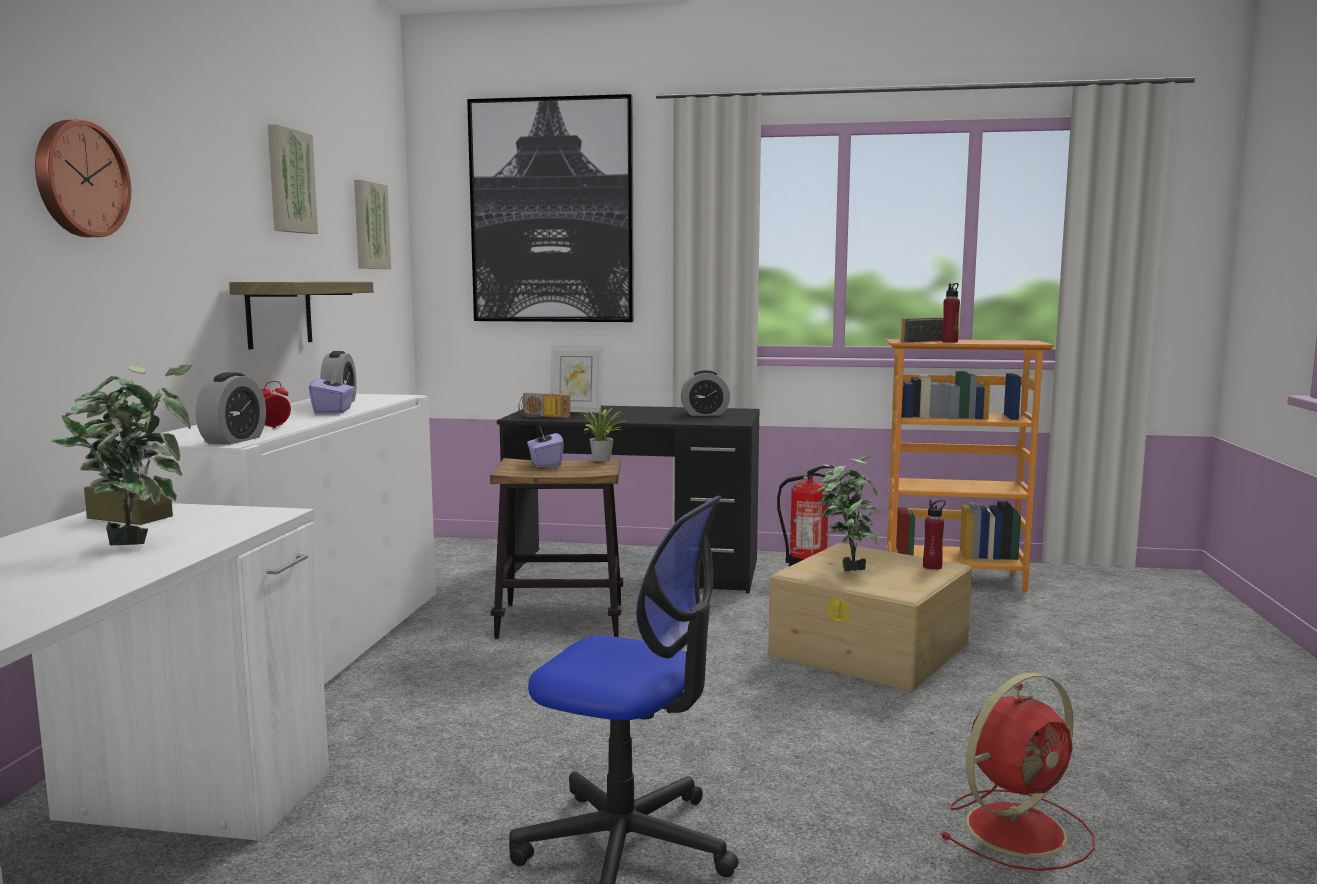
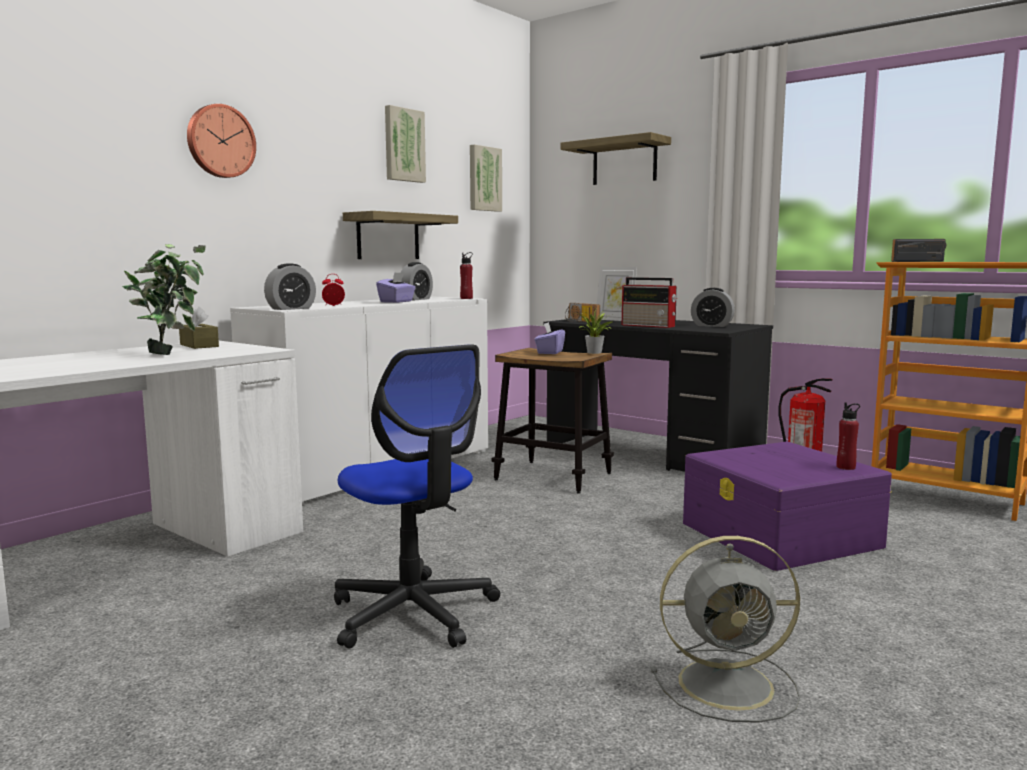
camera: 30 degrees right, 0 degrees up
picture [467,94,634,322] -> shelf [560,132,671,185]
beige storage box [768,543,972,691] -> purple storage box [683,441,892,571]
potted plant [817,456,884,571] -> none
red fan [940,673,1095,871] -> grey fan [651,536,800,723]
red bottle [942,283,960,343] -> red bottle moved to [460,252,473,299]
none -> radio [622,277,677,328]

